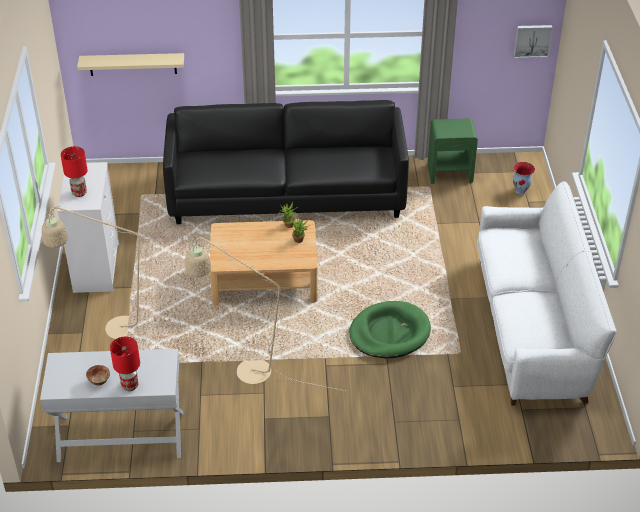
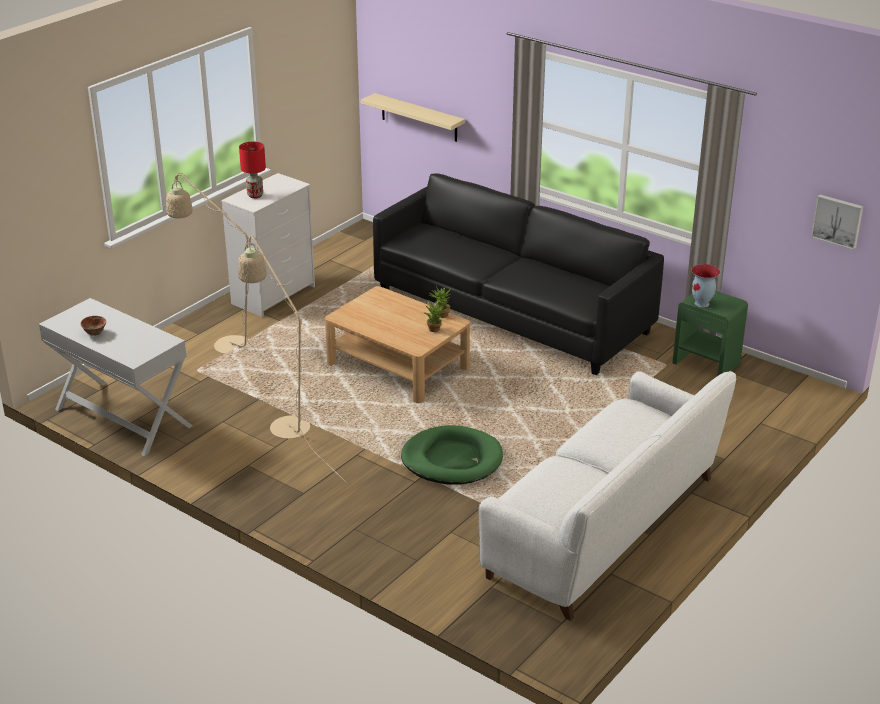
camera: 40 degrees right, 10 degrees down
red table lamp [110,337,140,391] -> none
vase [513,162,535,195] -> vase moved to [691,264,720,307]

